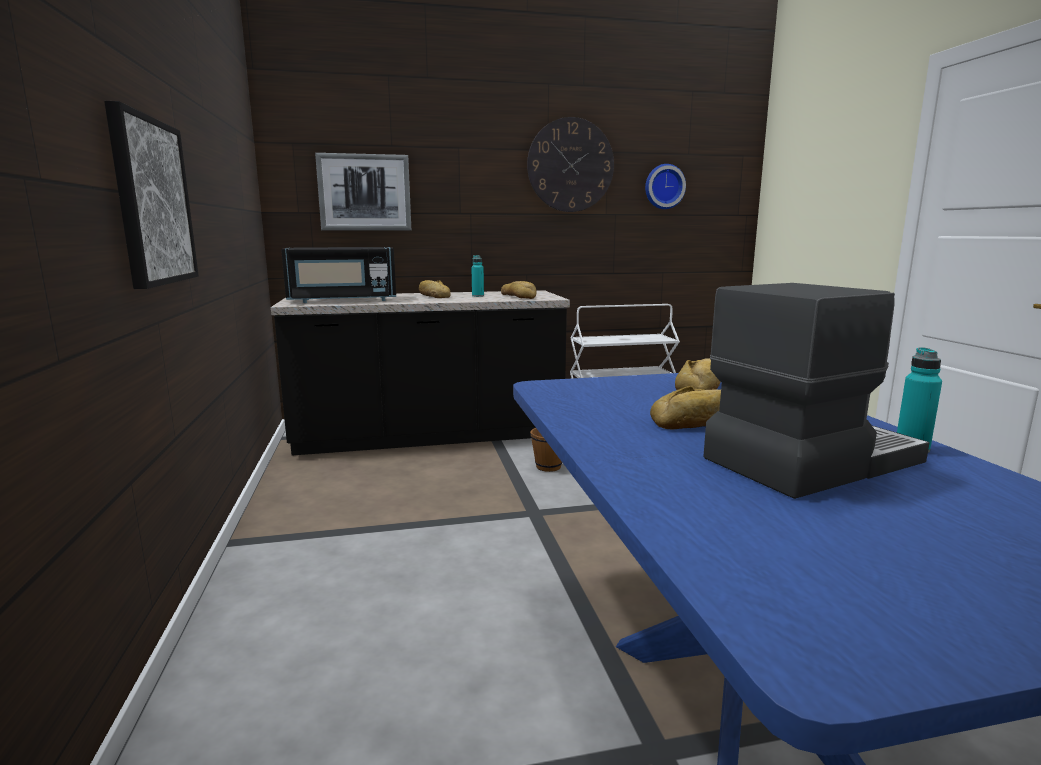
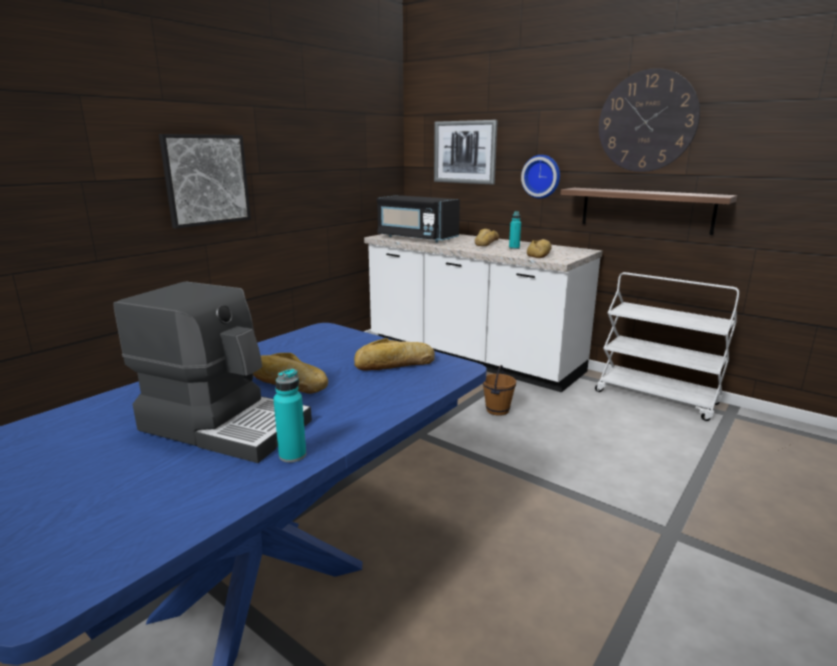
camera: 50 degrees right, 5 degrees up
black counter [271,290,570,455] -> white counter [364,234,602,392]
wall clock [645,164,686,209] -> wall clock moved to [521,155,560,199]
none -> shelf [560,188,737,235]

